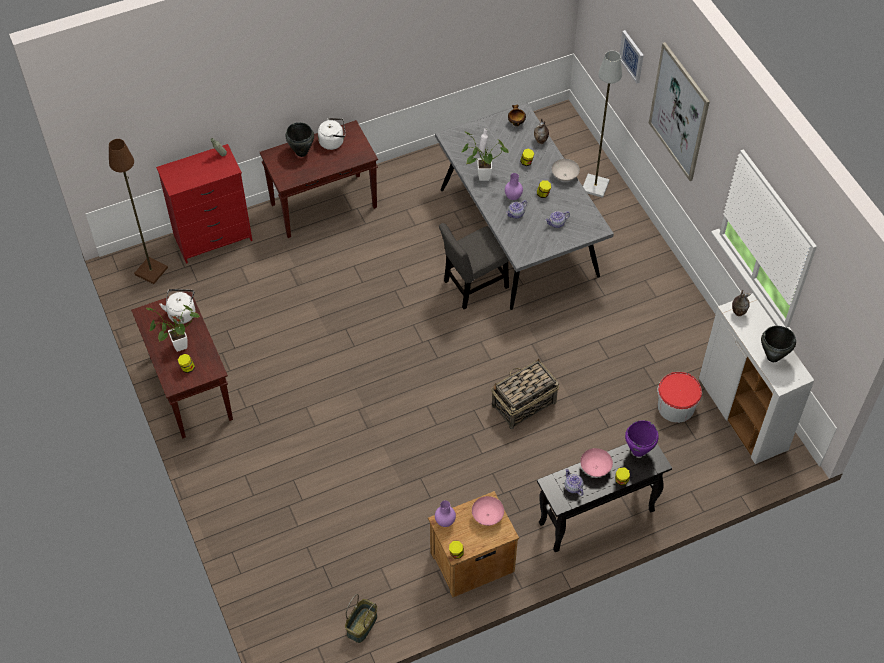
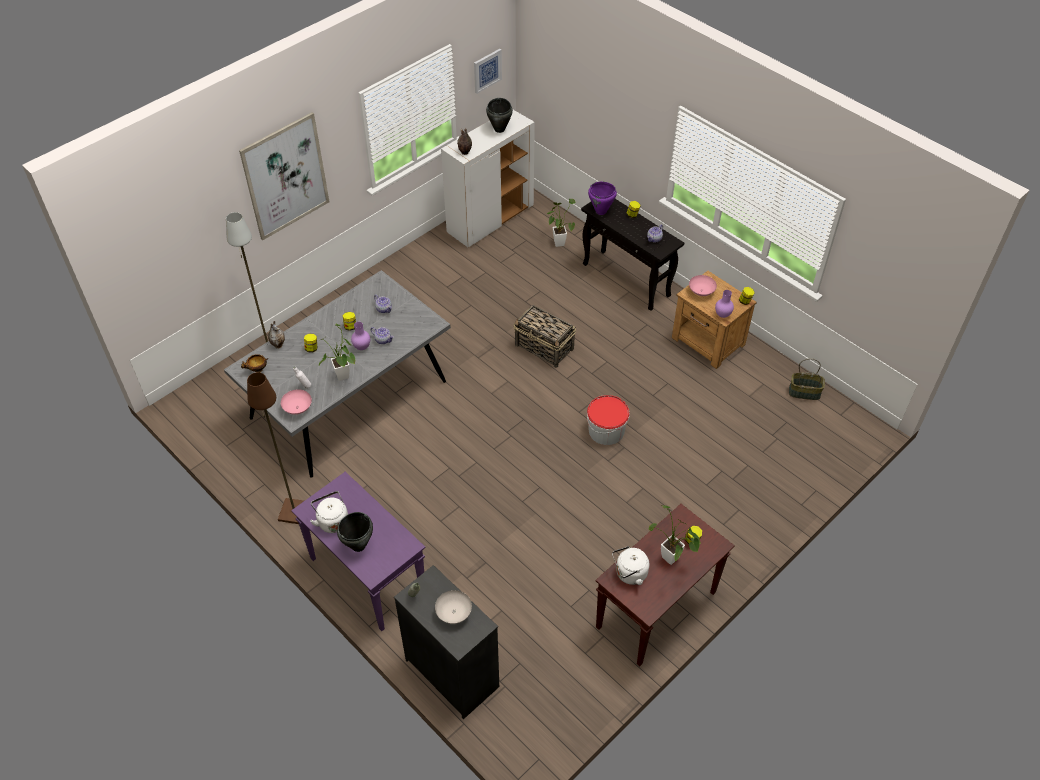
camera: 110 degrees left, 5 degrees down
brown floor lamp [109,139,168,284] -> brown floor lamp moved to [247,372,304,524]
red dresser [156,144,253,264] -> black dresser [394,565,499,719]
brown console table [260,120,378,238] -> purple console table [291,472,425,631]
grey chair [439,223,509,309] -> none
white bowl [552,159,580,181] -> white bowl moved to [435,590,472,624]
pink bowl [580,448,613,477] -> pink bowl moved to [281,389,312,415]
picture [619,30,644,83] -> picture moved to [474,49,502,94]
bucket [657,372,702,423] -> bucket moved to [587,395,630,445]
none -> potted plant [547,199,576,247]

